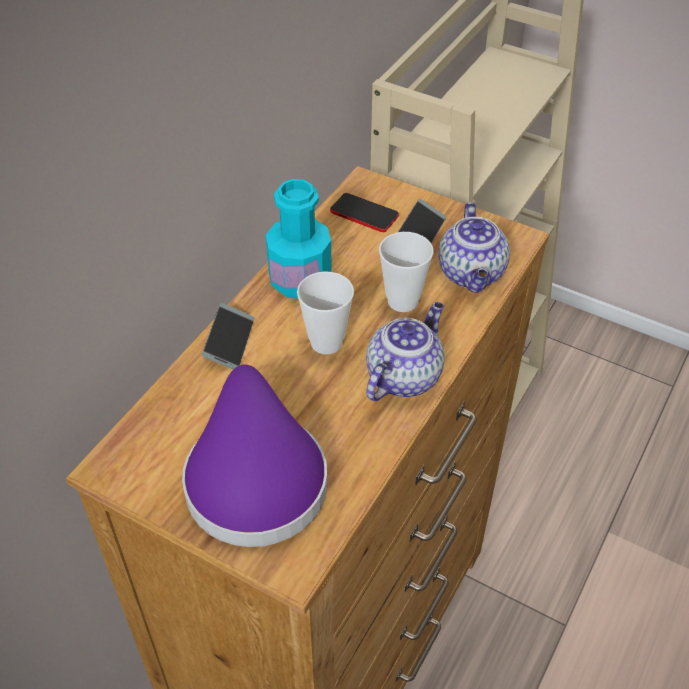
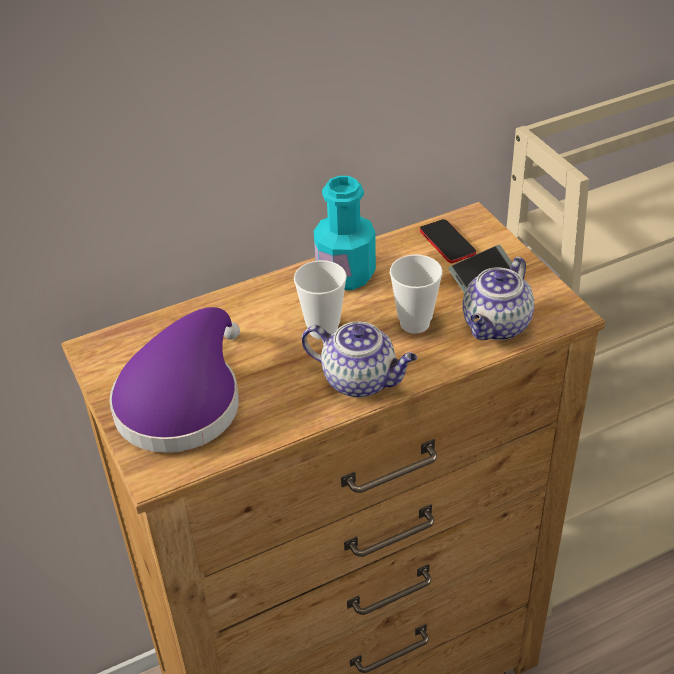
camera: 35 degrees right, 5 degrees down
phone [202,303,254,369] -> none
teapot [366,302,445,401] -> teapot turned 45 degrees clockwise [302,321,417,398]

